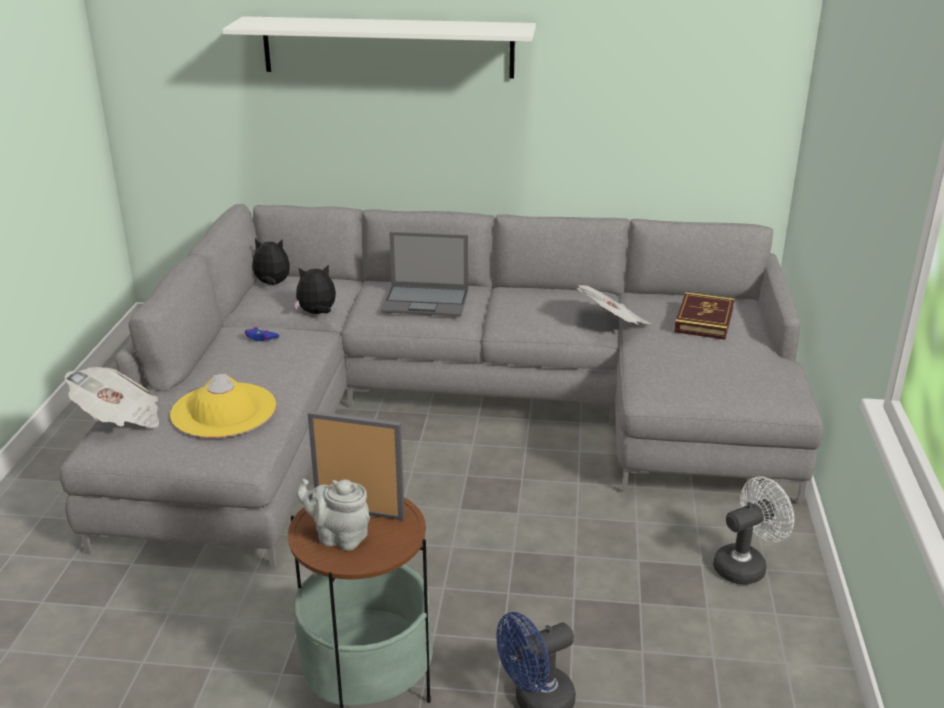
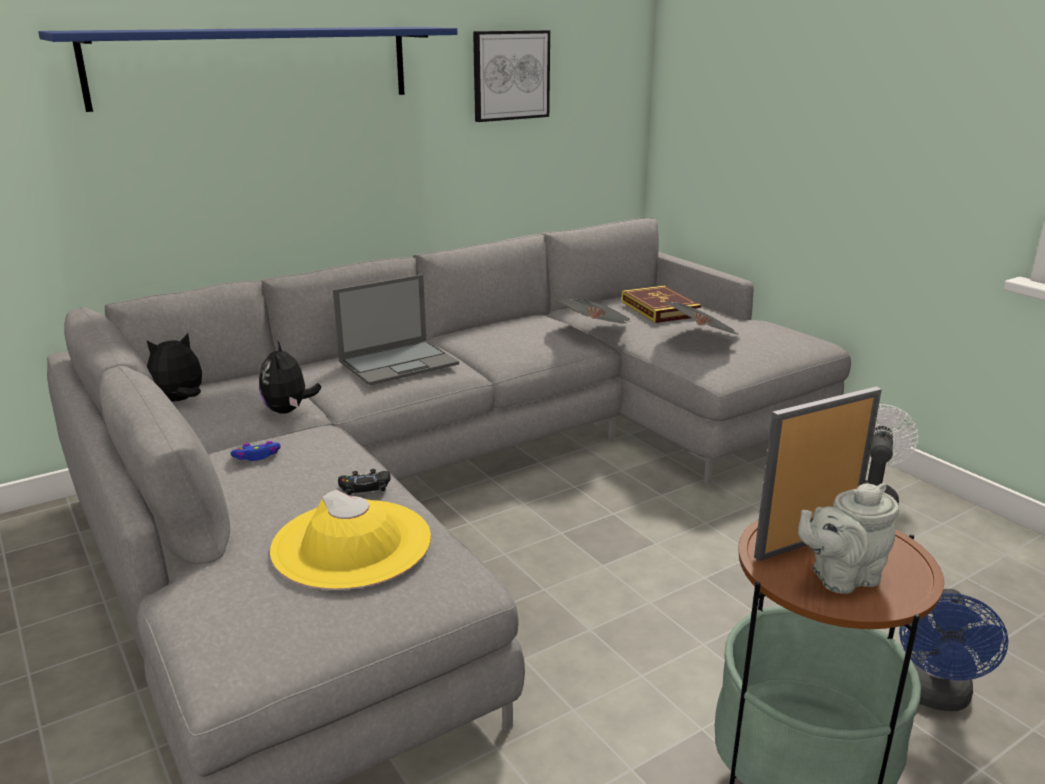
camera: 40 degrees left, 5 degrees down
newspaper [65,367,159,428] -> newspaper moved to [663,302,737,334]
white shelf [222,16,536,79] -> blue shelf [38,27,457,112]
plush toy [294,264,336,314] -> plush toy turned 45 degrees counterclockwise [259,340,321,414]
none -> black game controller [338,469,390,495]
none -> picture [473,30,550,122]

